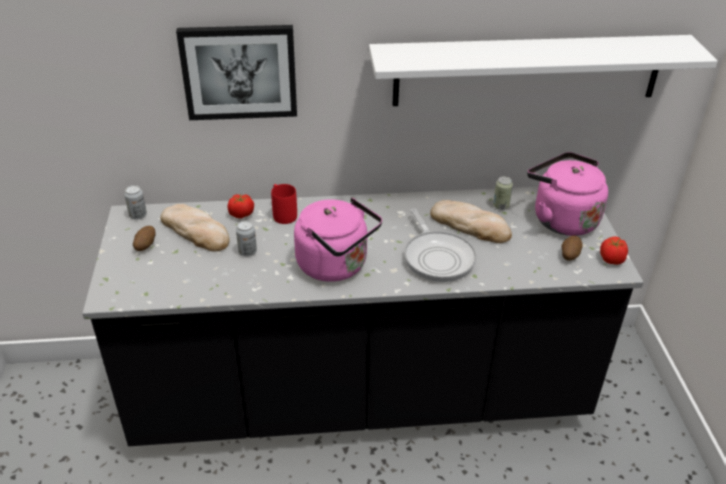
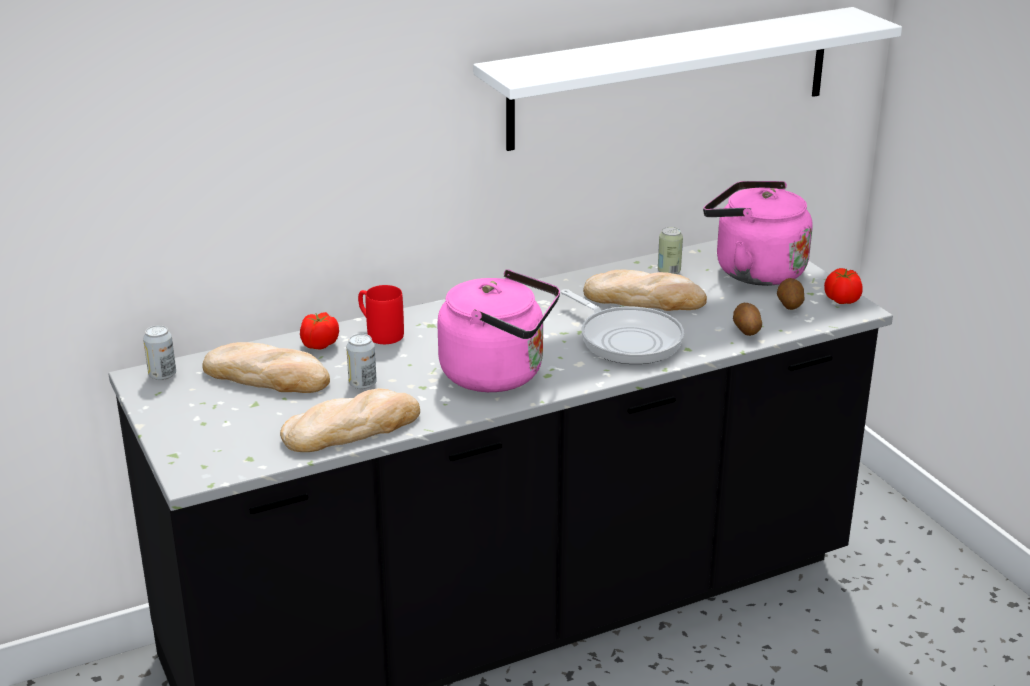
camera: 20 degrees left, 10 degrees down
potato [133,226,156,251] -> potato moved to [733,303,762,336]
picture [176,25,297,120] -> none
none -> bread [280,388,420,452]

